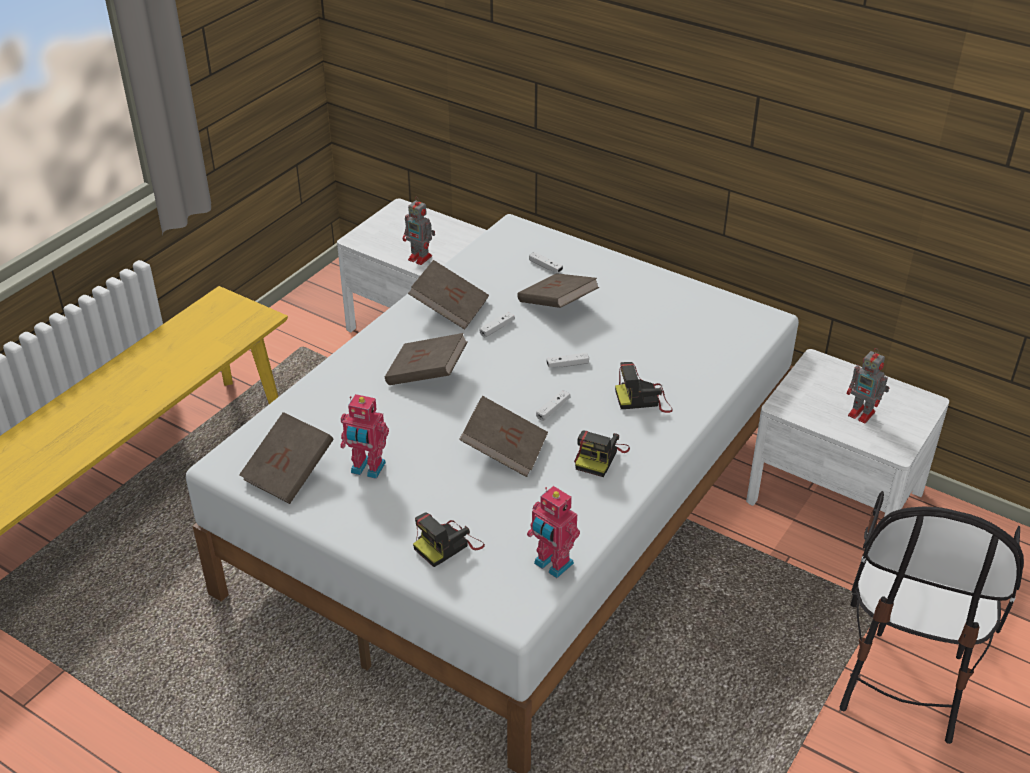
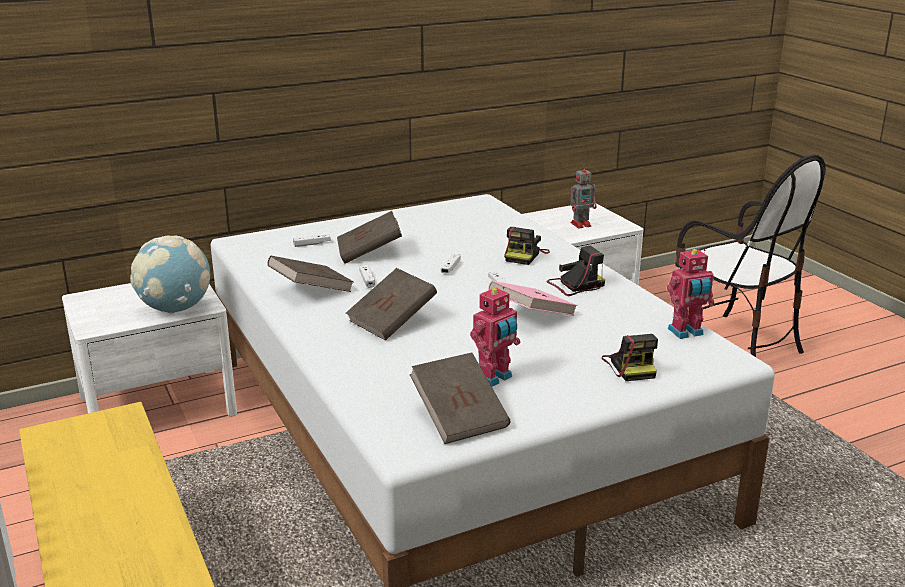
camera: 60 degrees left, 15 degrees down
toy robot [403,196,435,265] -> globe [130,235,210,314]
brown book [459,396,548,477] -> pink book [488,281,578,316]
camera [574,431,630,477] -> camera turned 75 degrees counterclockwise [547,245,605,296]

